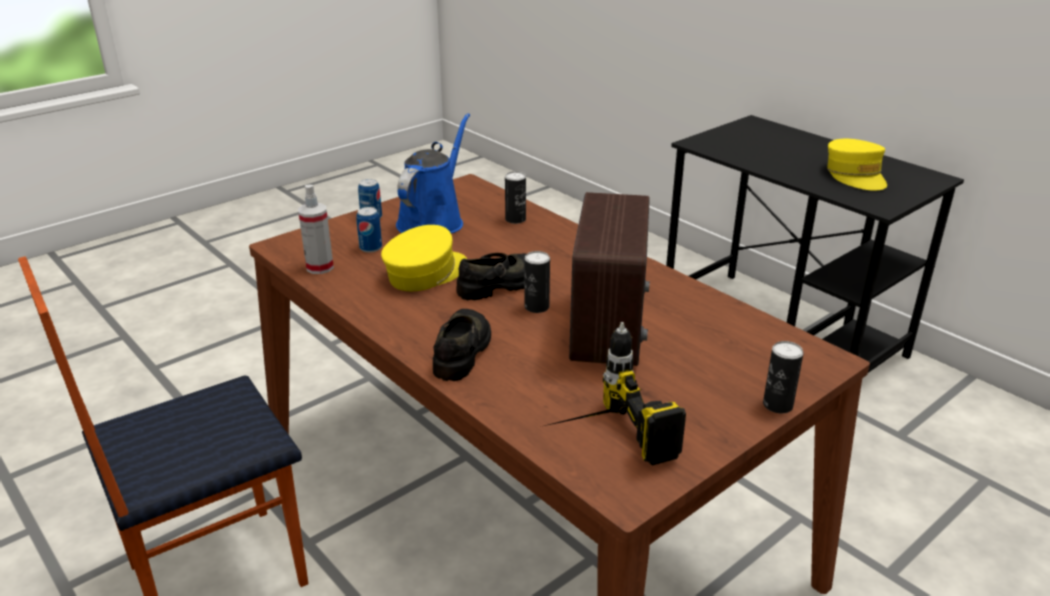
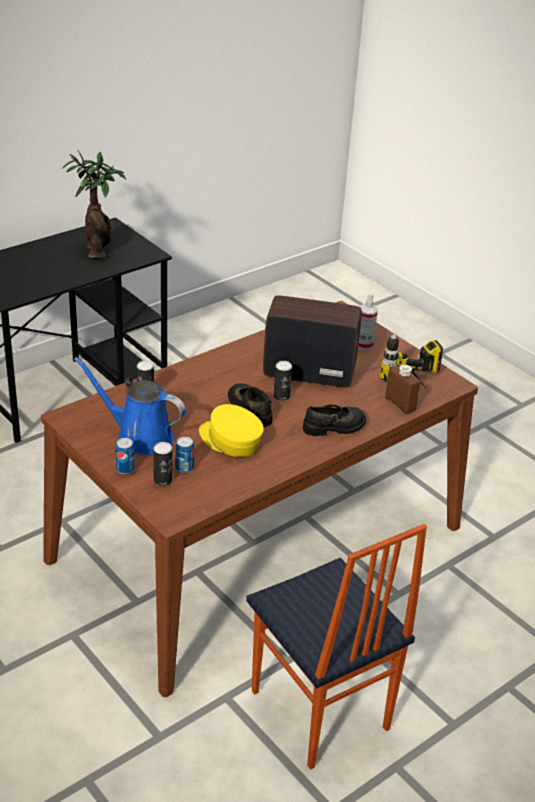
camera: 90 degrees left, 5 degrees up
spray bottle [298,185,334,274] -> spray bottle moved to [358,293,378,350]
black shoe [433,309,491,381] -> black shoe turned 150 degrees clockwise [303,404,366,436]
can [763,341,804,413] -> can moved to [153,442,172,486]
yellow cap [827,139,887,191] -> potted plant [62,150,126,259]
none -> brown bottle [385,365,420,414]

